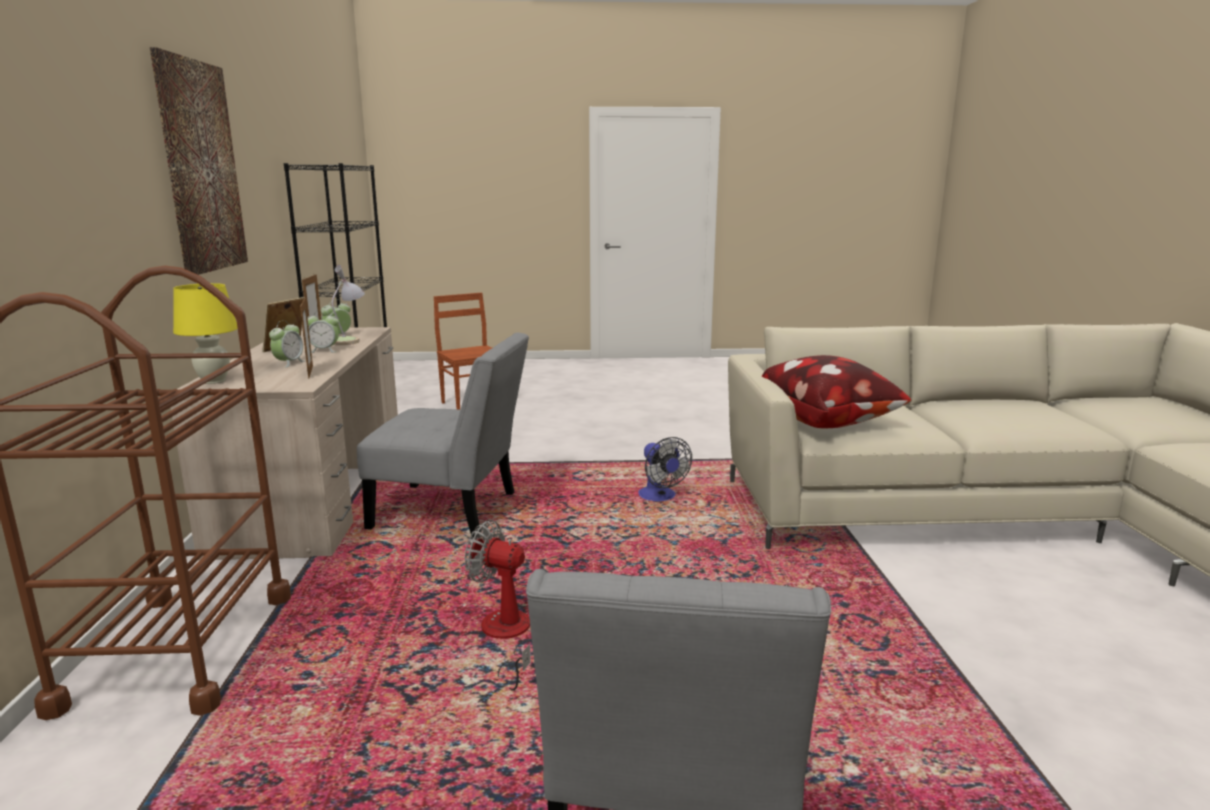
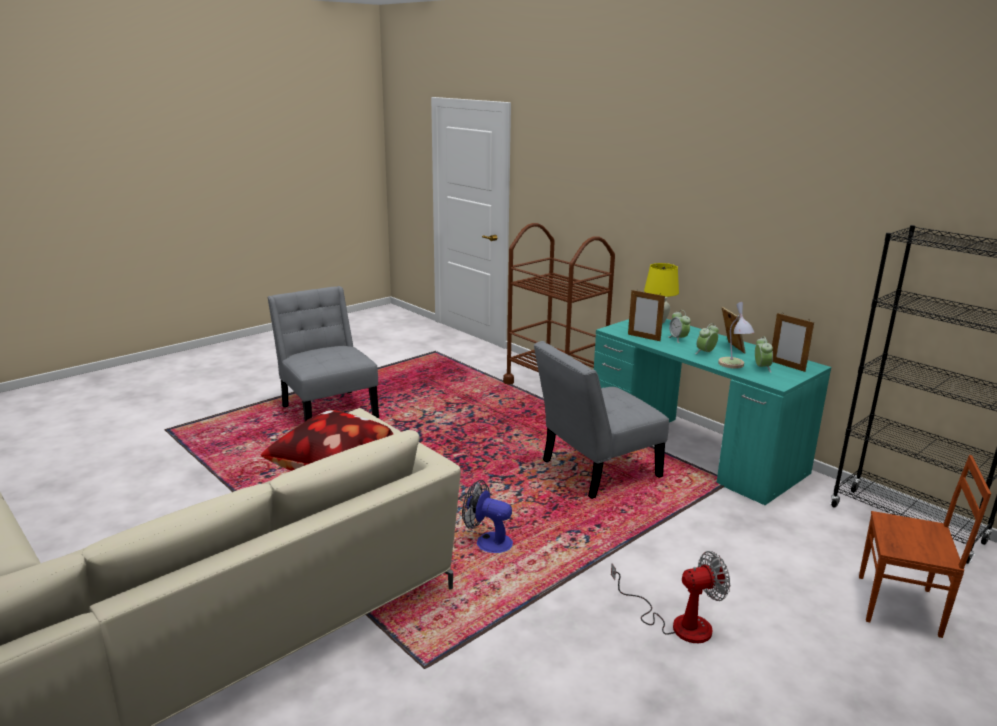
camera: 140 degrees right, 5 degrees up
picture [150,47,248,275] -> none
beige desk [170,327,398,560] -> turquoise desk [594,319,831,505]
fan [464,520,534,691] -> fan moved to [611,551,730,643]

